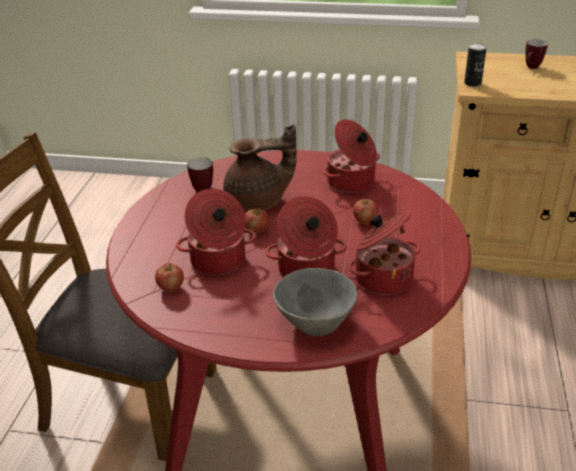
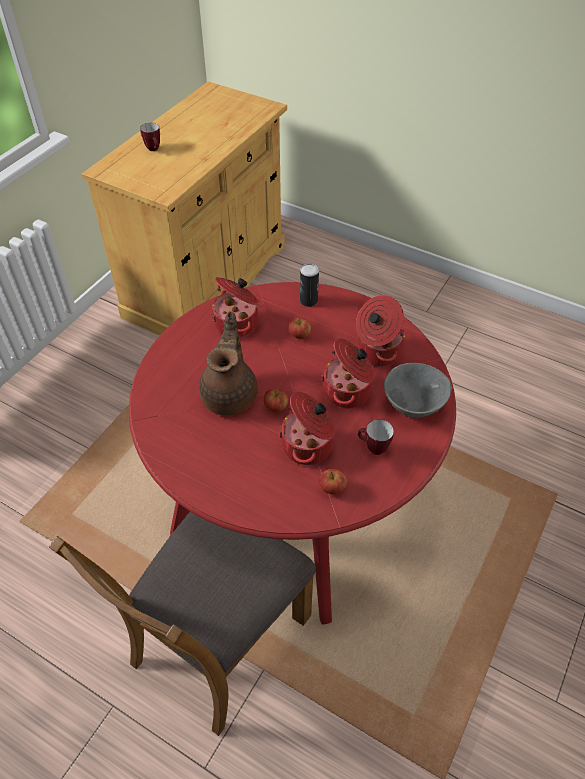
camera: 70 degrees left, 15 degrees up
mug [187,157,213,192] -> mug moved to [358,419,394,455]
can [464,43,487,87] -> can moved to [300,264,319,307]

